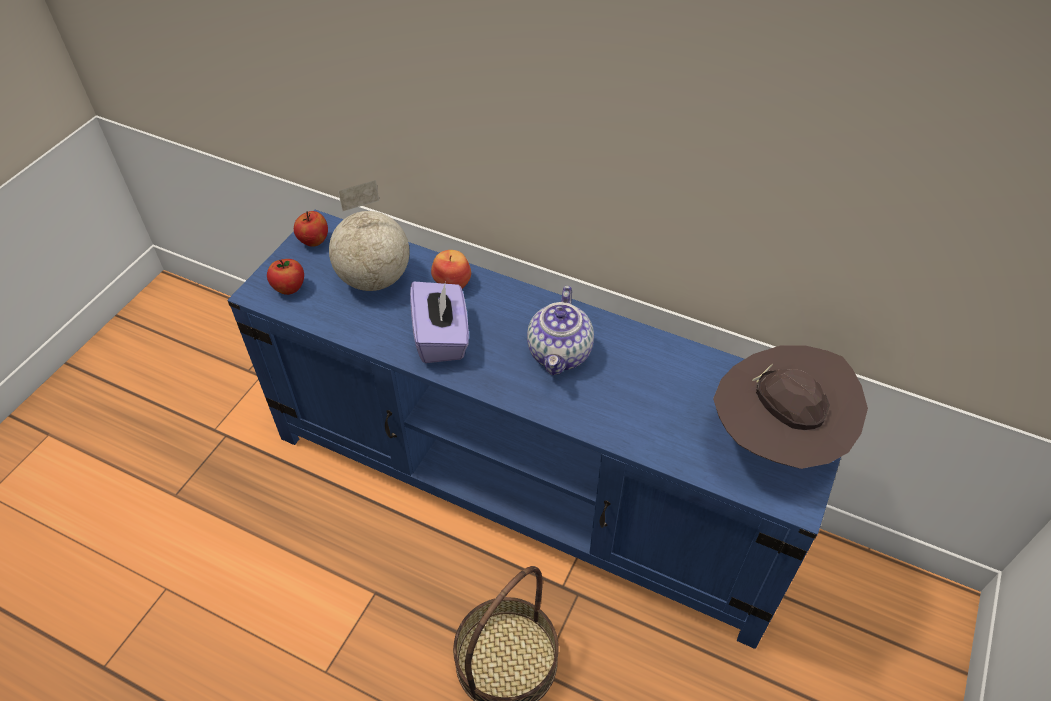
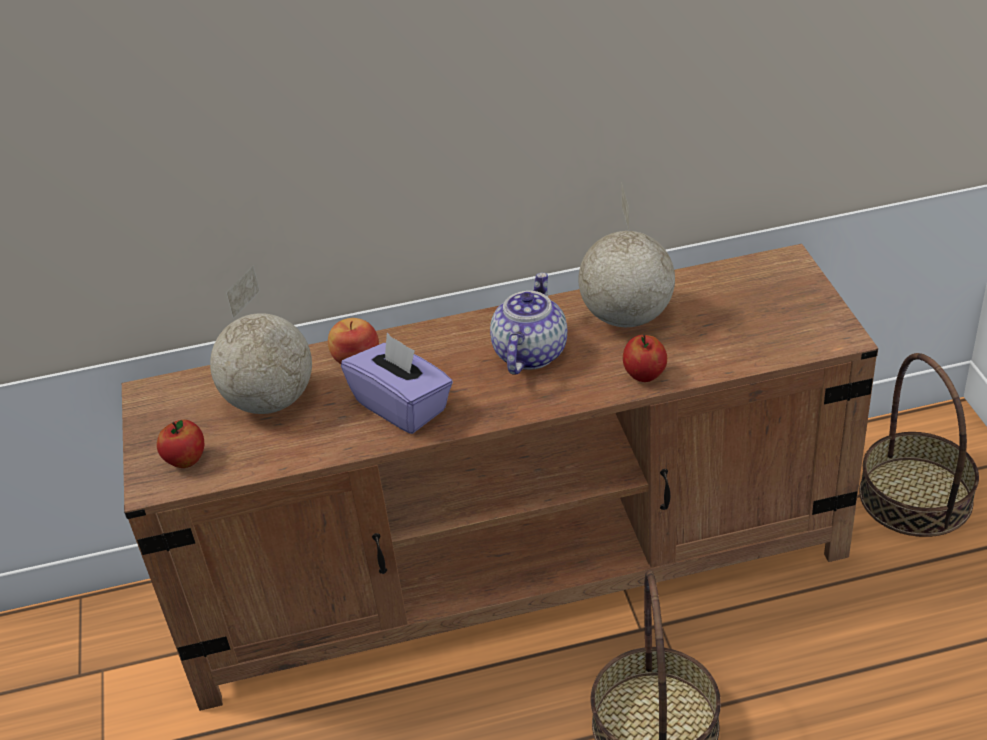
camera: 35 degrees left, 10 degrees down
blue tv stand [228,210,841,649] -> brown tv stand [122,244,878,711]
apple [294,211,328,247] -> apple moved to [623,334,667,382]
teapot [527,286,594,375] -> teapot turned 135 degrees counterclockwise [490,272,567,375]
brown hat [713,345,868,469] -> none
none -> globe [578,182,675,327]
none -> basket [859,353,979,537]

